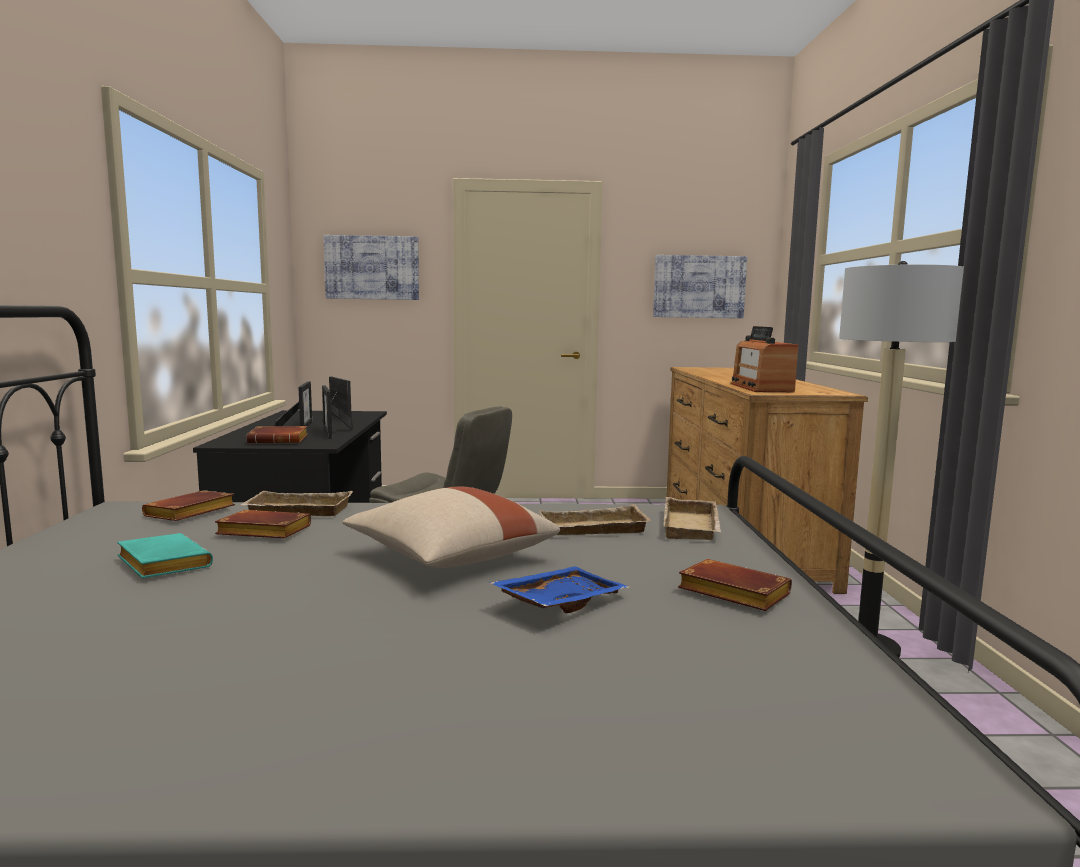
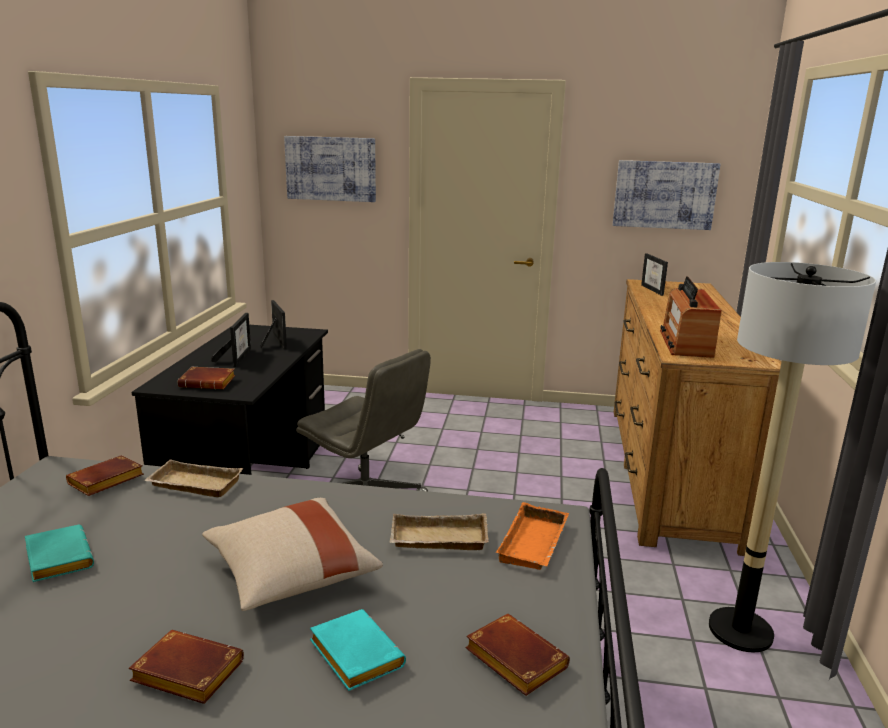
camera: 10 degrees right, 10 degrees up
brown book [215,510,311,539] -> brown book moved to [129,630,244,704]
picture frame [322,385,354,439] -> picture frame moved to [641,253,668,296]
blue tray [489,566,629,613] -> turquoise book [310,609,406,691]
beige tray [664,497,721,540] -> orange tray [496,502,569,570]

